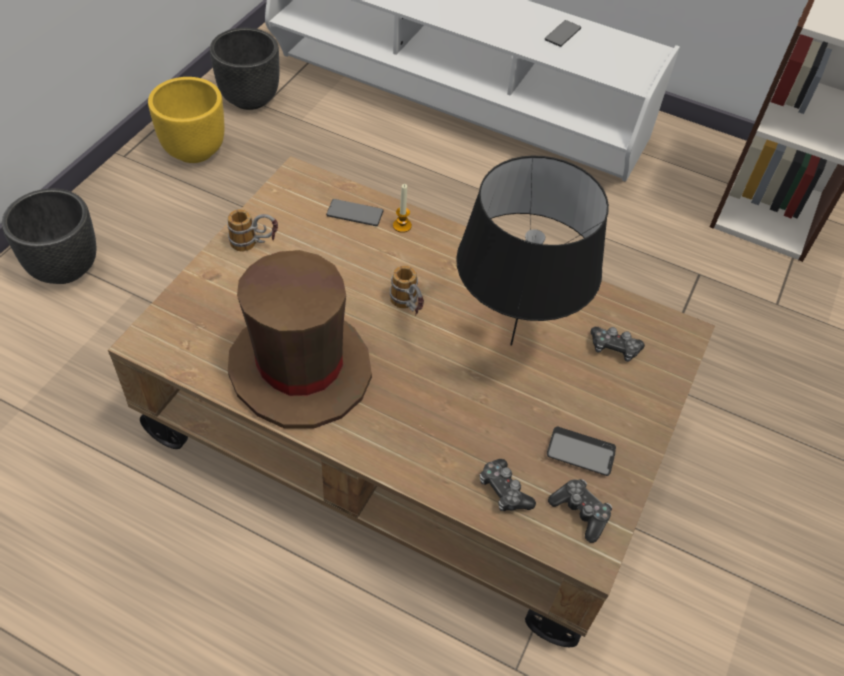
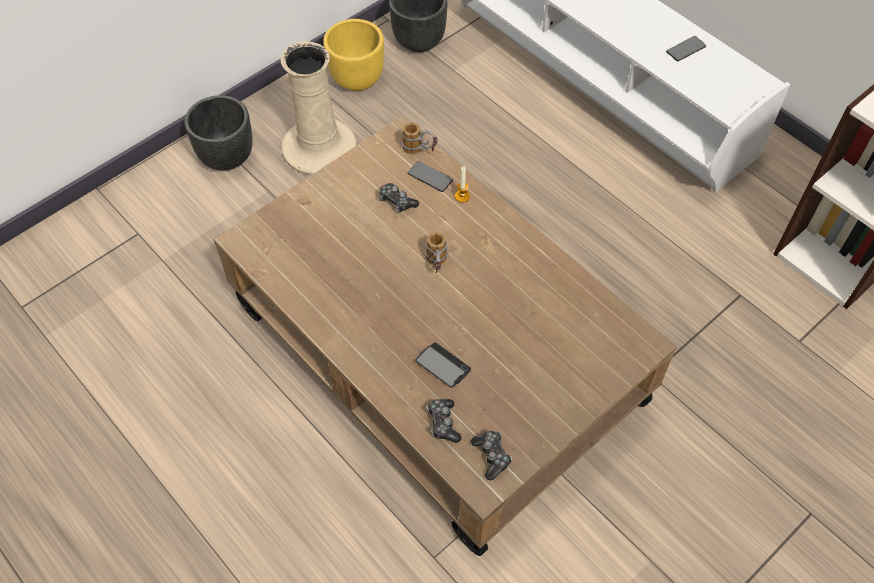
camera: 25 degrees right, 5 degrees up
mug [227,209,278,251] -> mug moved to [402,122,437,154]
brown hat [228,250,372,429] -> none
black table lamp [456,156,609,346] -> none
phone [547,426,616,476] -> phone moved to [415,343,471,388]
game controller [591,327,645,362] -> game controller moved to [379,183,419,213]
none -> beige vase [281,41,357,175]

